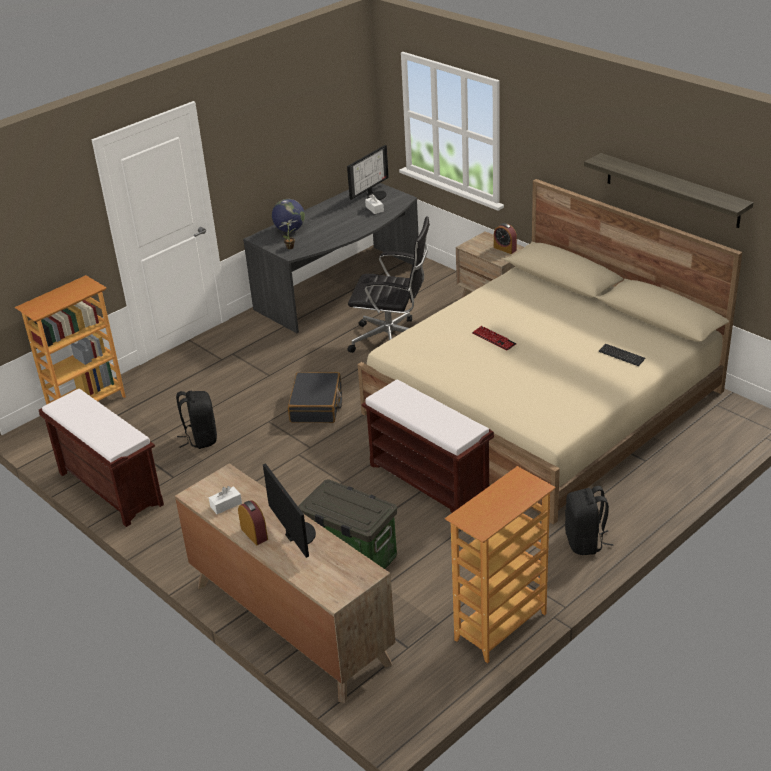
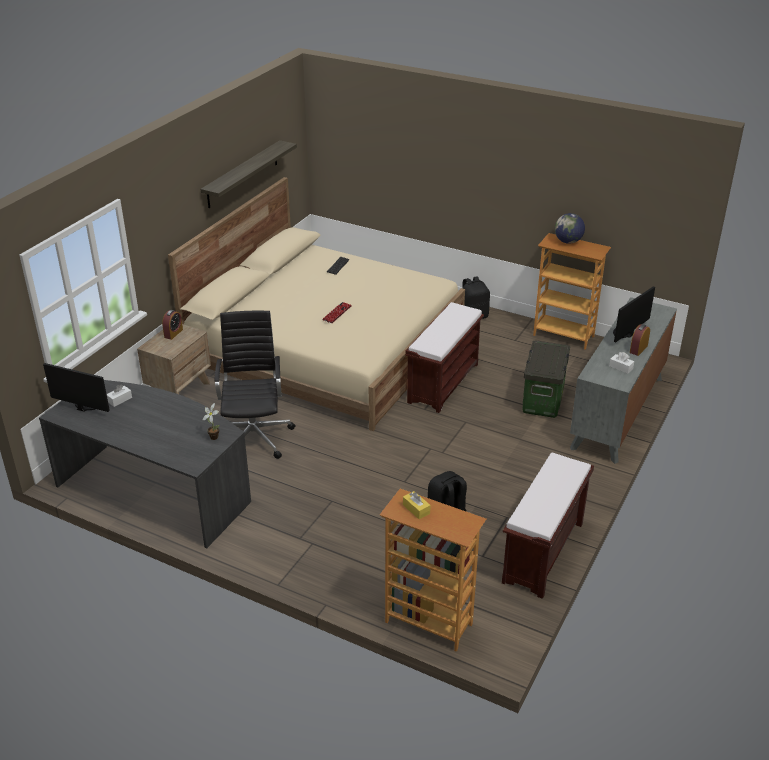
camera: 110 degrees left, 0 degrees up
brown dresser [175,463,395,703] -> grey dresser [570,297,677,464]
globe [272,199,305,232] -> globe moved to [555,213,585,244]
black suitcase [288,372,342,423] -> none
none -> yellow tissue box [403,491,431,519]

